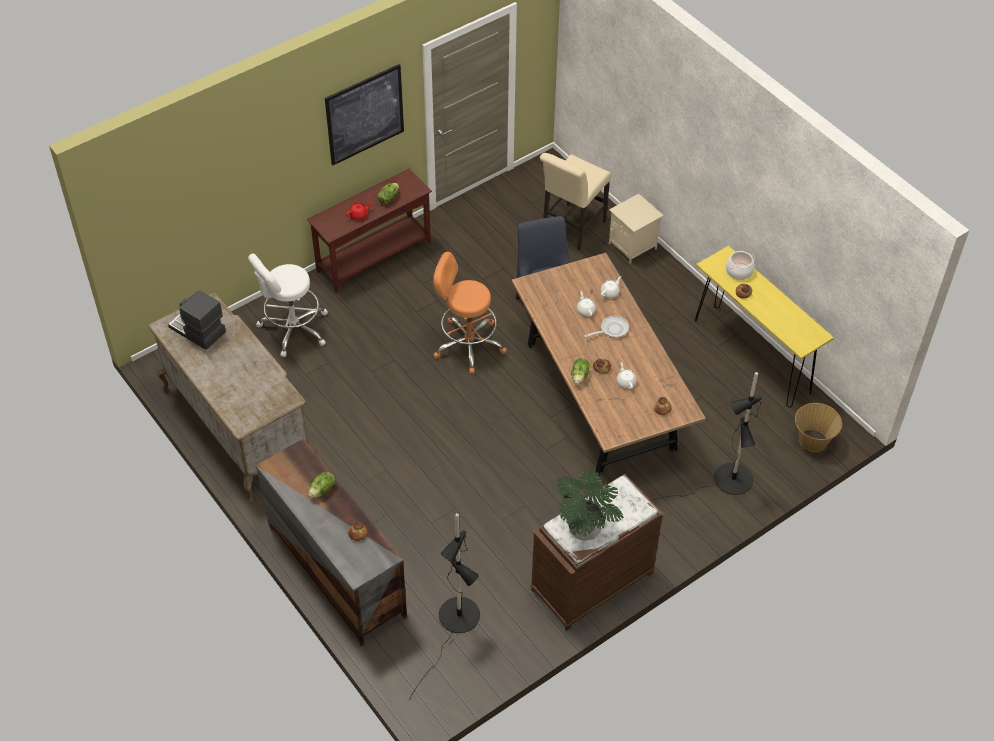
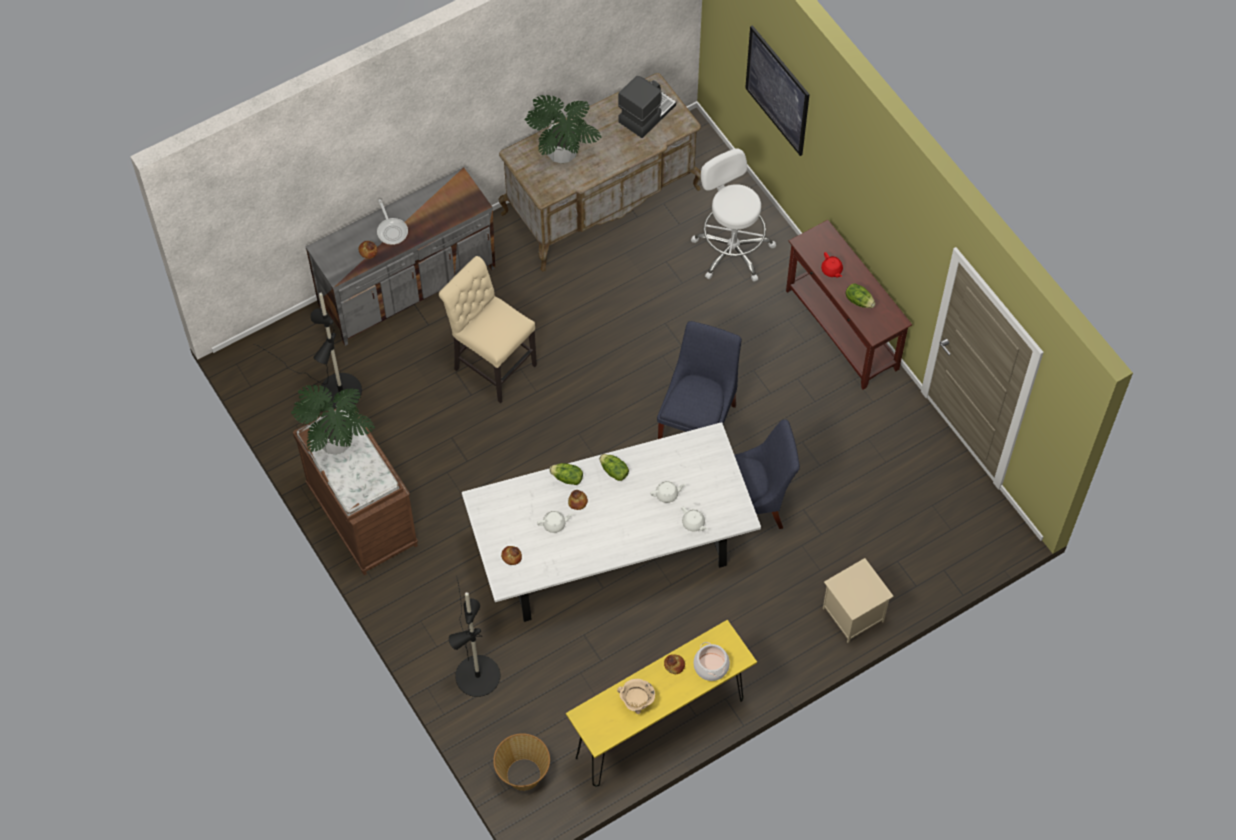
camera: 95 degrees right, 10 degrees up
lettuce [308,472,335,498] -> lettuce moved to [599,454,629,481]
picture [325,64,404,165] -> picture moved to [745,25,810,156]
orange stool [433,252,507,374] -> blue chair [657,321,742,439]
brown dining table [512,253,706,476] -> white dining table [462,422,761,622]
beige stool [540,153,611,250] -> beige stool moved to [439,256,537,403]
frying pan [584,316,629,338] -> frying pan moved to [377,199,408,245]
none -> potted plant [525,95,602,163]
none -> beige cooking pot [617,679,655,714]

